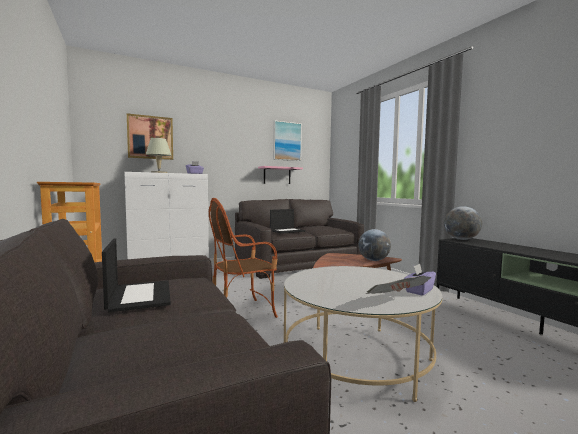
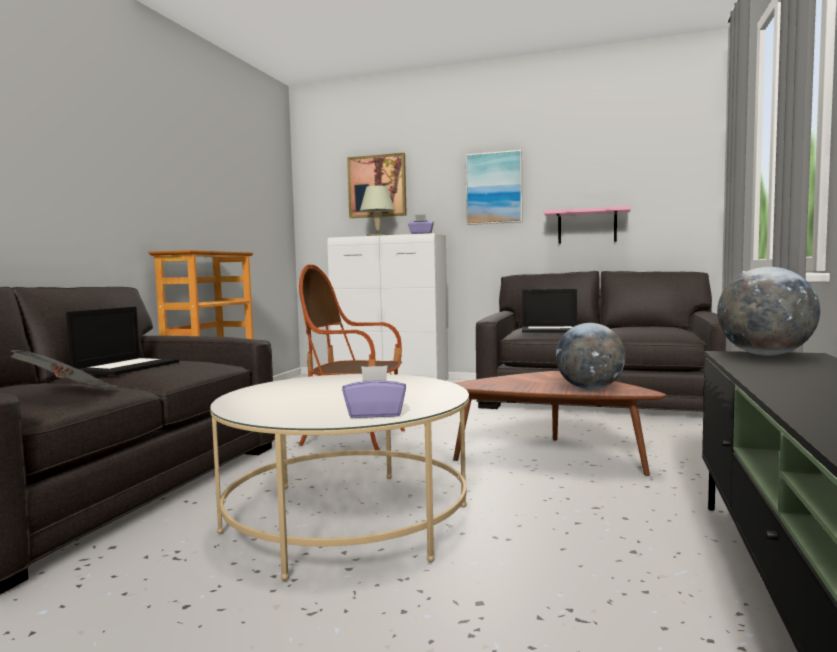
camera: 45 degrees right, 0 degrees up
picture [273,120,302,161] -> picture moved to [465,150,522,225]
newspaper [365,276,431,294] -> newspaper moved to [11,350,117,387]

